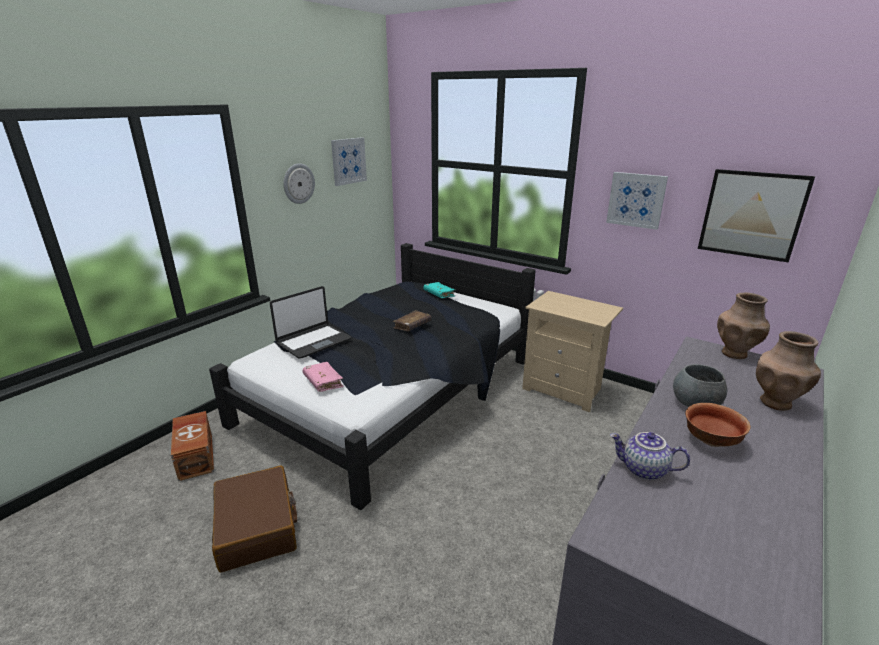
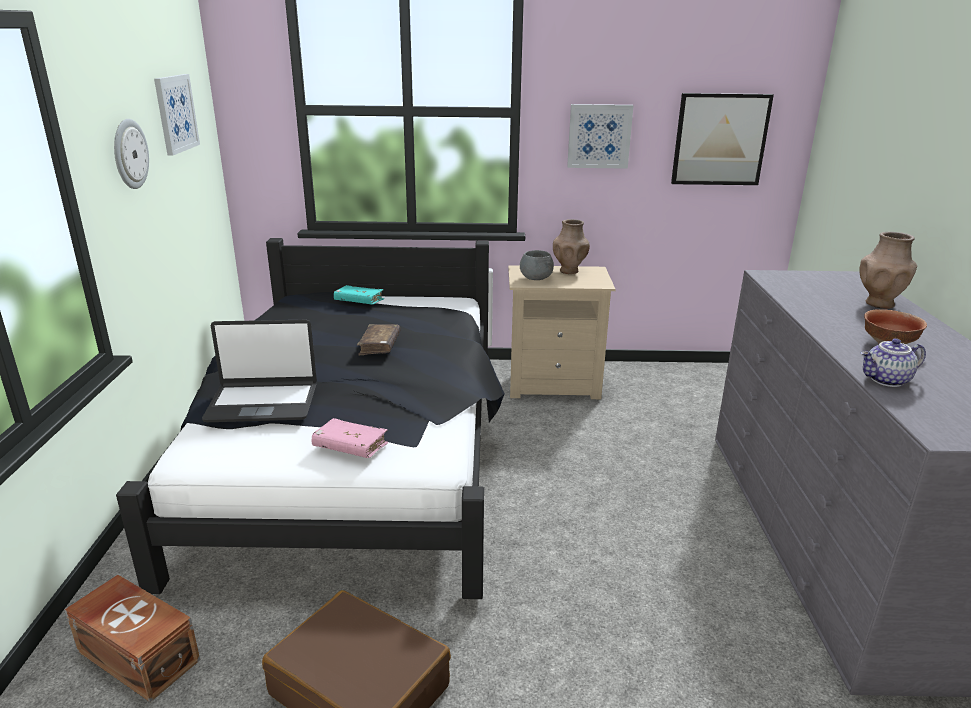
camera: 35 degrees left, 0 degrees up
laptop [270,286,351,359] -> laptop turned 75 degrees clockwise [202,320,317,422]
grey bowl [673,364,727,407] -> grey bowl moved to [520,250,554,280]
brown vase [717,293,770,359] -> brown vase moved to [553,219,590,274]

